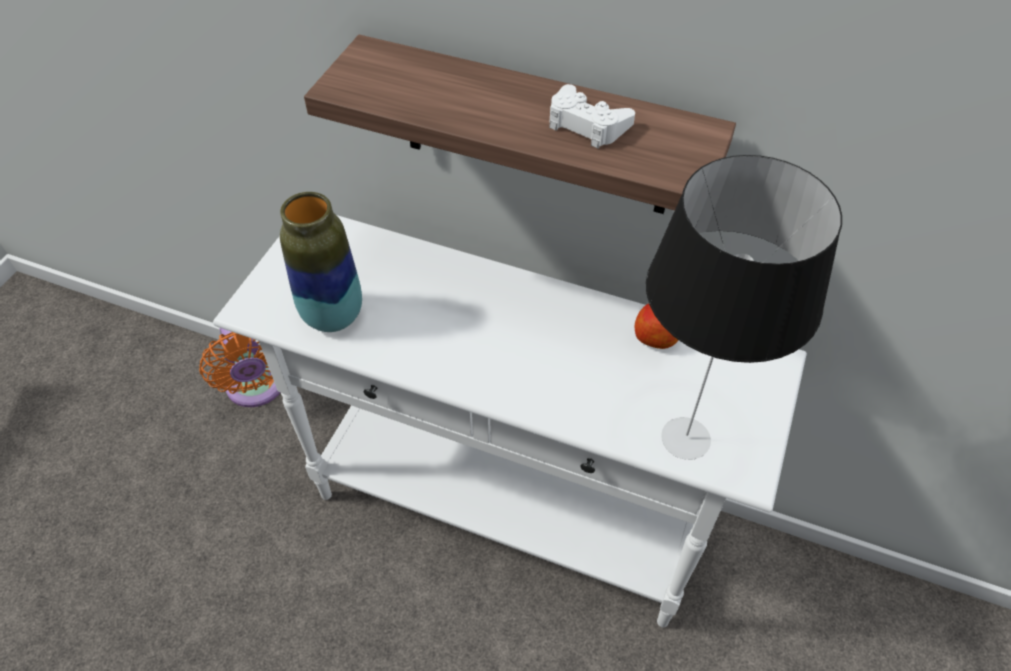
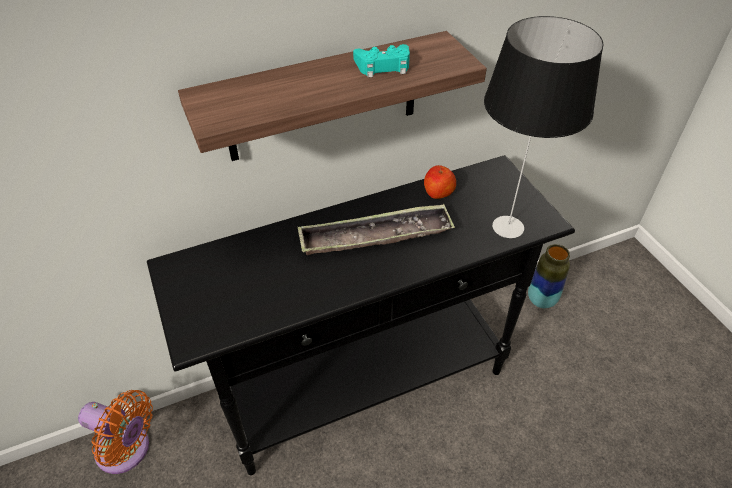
camera: 45 degrees left, 5 degrees down
white console table [213,215,807,627] -> black console table [147,155,575,475]
vase [280,192,362,332] -> vase moved to [528,244,570,309]
white game controller [549,84,635,148] -> turquoise game controller [353,44,410,78]
none -> tray [298,204,455,255]

